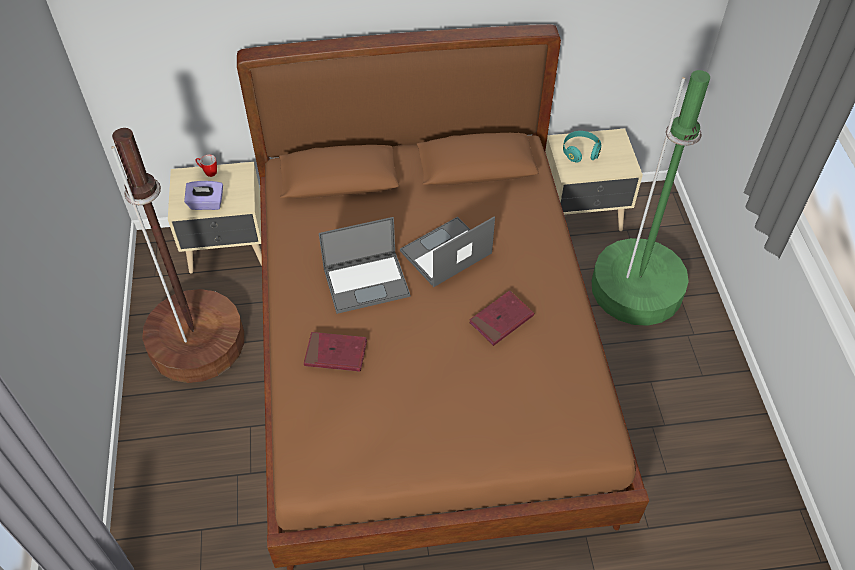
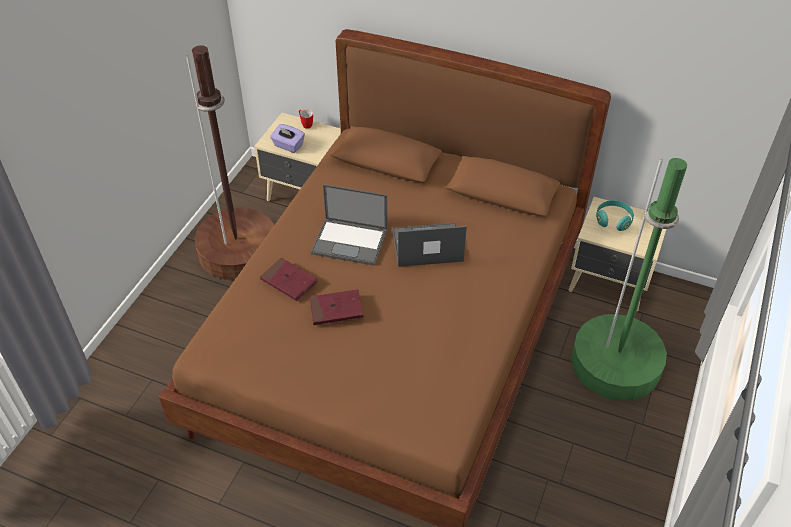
camera: 30 degrees right, 5 degrees down
red book [469,290,534,346] -> red book moved to [309,289,364,325]

